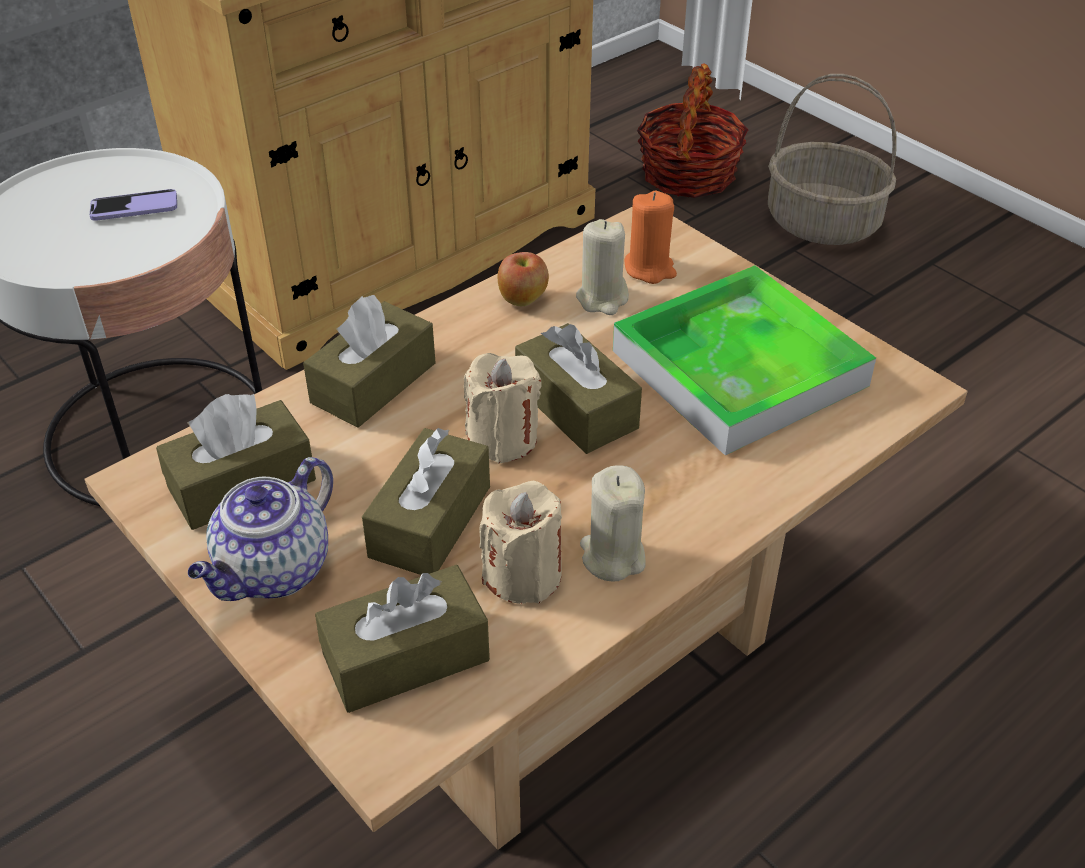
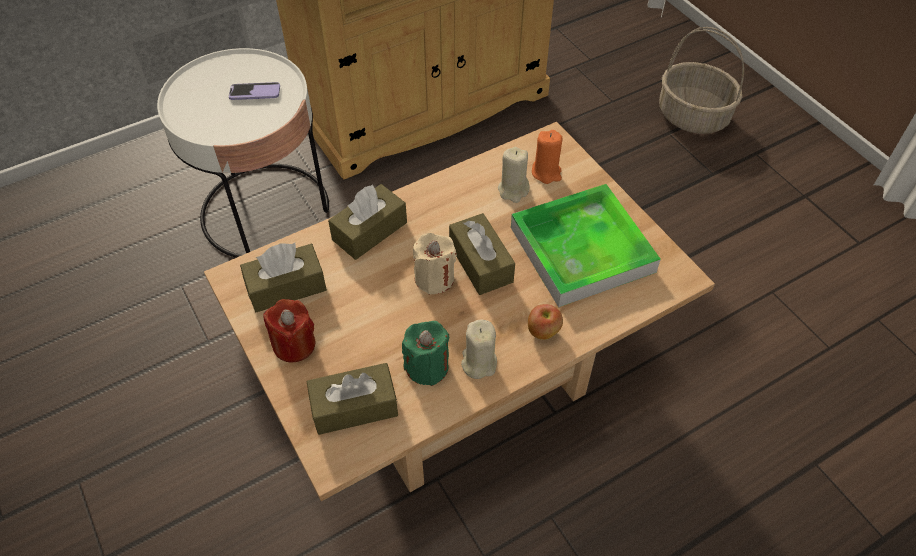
camera: 10 degrees right, 10 degrees up
teapot [188,457,333,601] -> red candle [263,299,316,362]
brown tissue box [362,428,490,575] -> none
beige candle [479,481,562,604] -> green candle [402,321,449,386]
apple [498,252,549,306] -> apple moved to [528,304,563,340]
basket [637,64,749,198] -> none

